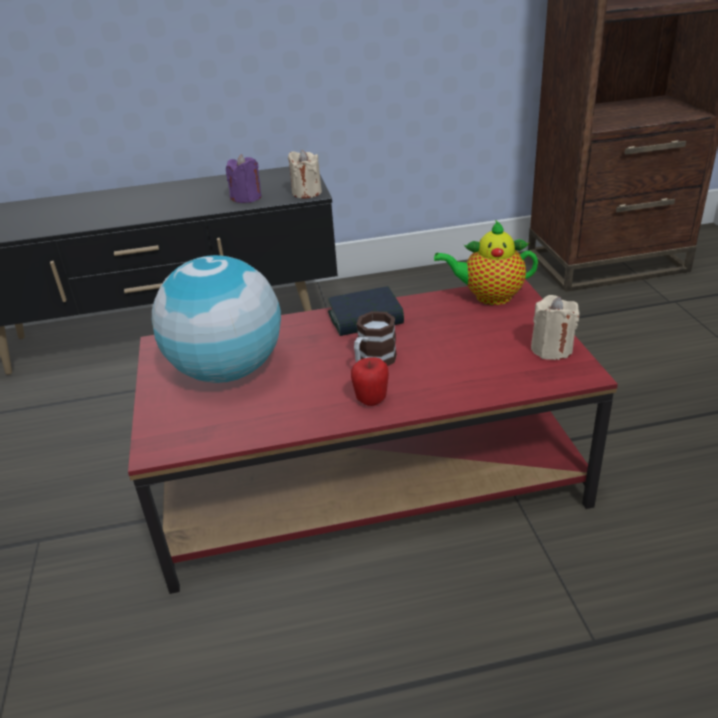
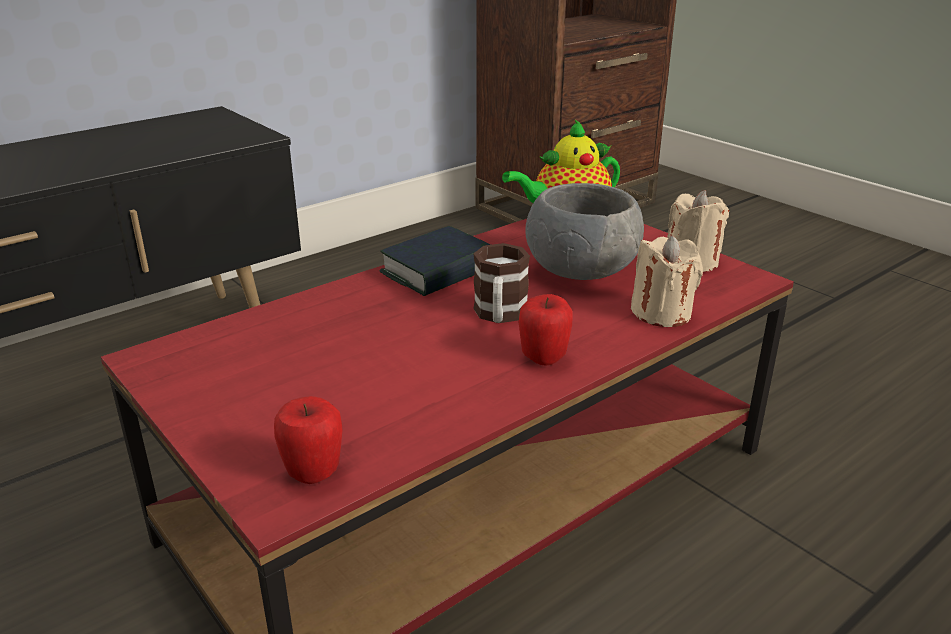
camera: 30 degrees left, 5 degrees down
globe [152,255,281,383] -> none
purple candle [226,154,262,203] -> none
beige candle [288,150,322,198] -> beige candle moved to [631,236,703,327]
none -> apple [274,396,342,484]
none -> grey bowl [525,183,644,280]

